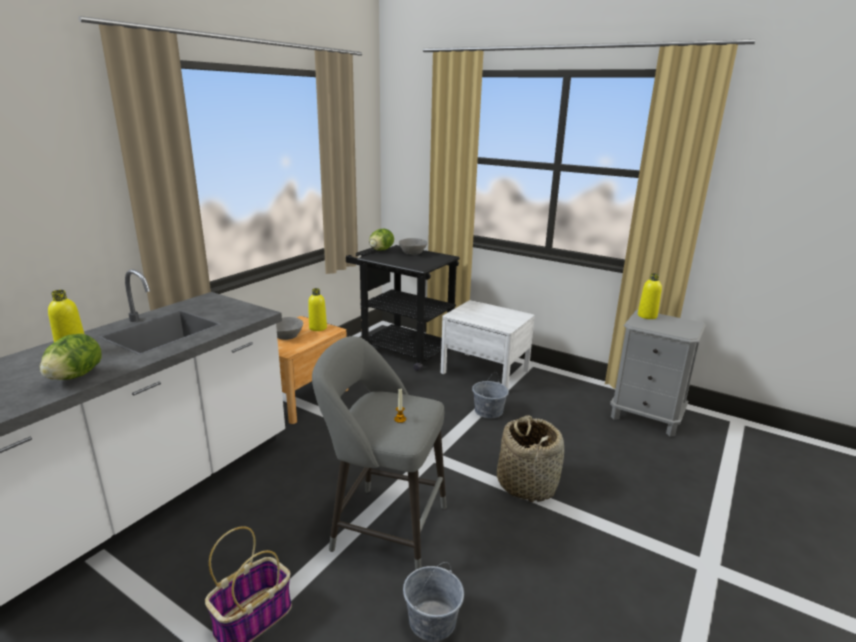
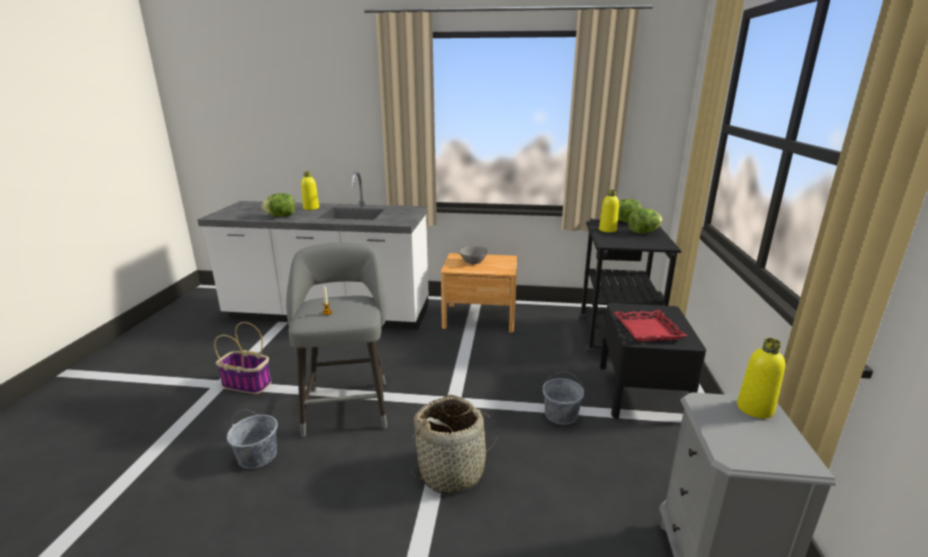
camera: 65 degrees right, 0 degrees up
yellow bottle [308,288,327,331] -> yellow bottle moved to [599,190,619,232]
grey bowl [399,238,427,255] -> lettuce [628,208,663,234]
white nightstand [441,300,535,388] -> black nightstand [600,303,706,419]
none -> red tray [613,310,687,342]

